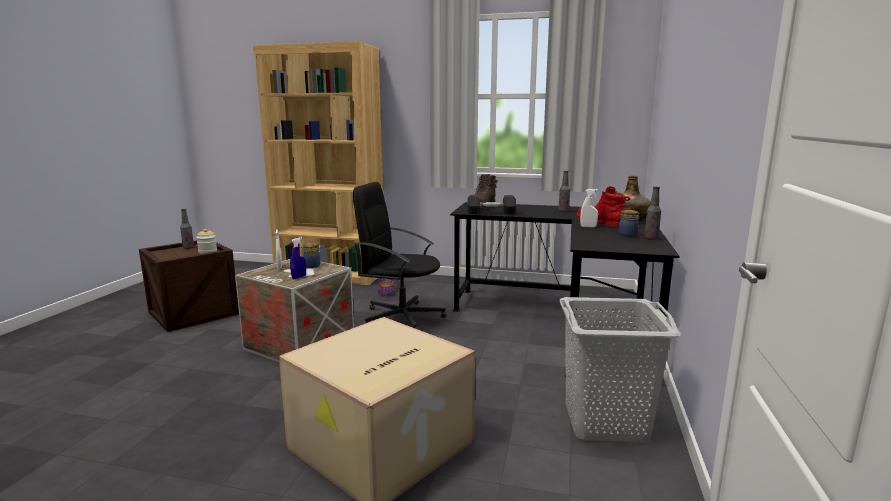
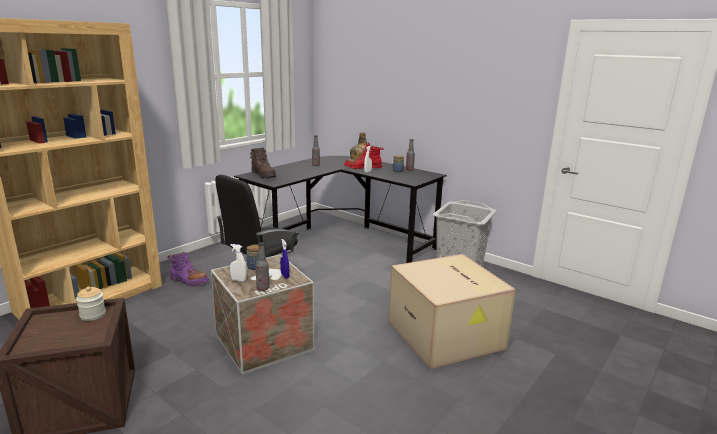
camera: 65 degrees left, 5 degrees up
bottle [180,209,194,249] -> bottle moved to [256,242,270,291]
grey dumbbell [467,195,516,214] -> none

